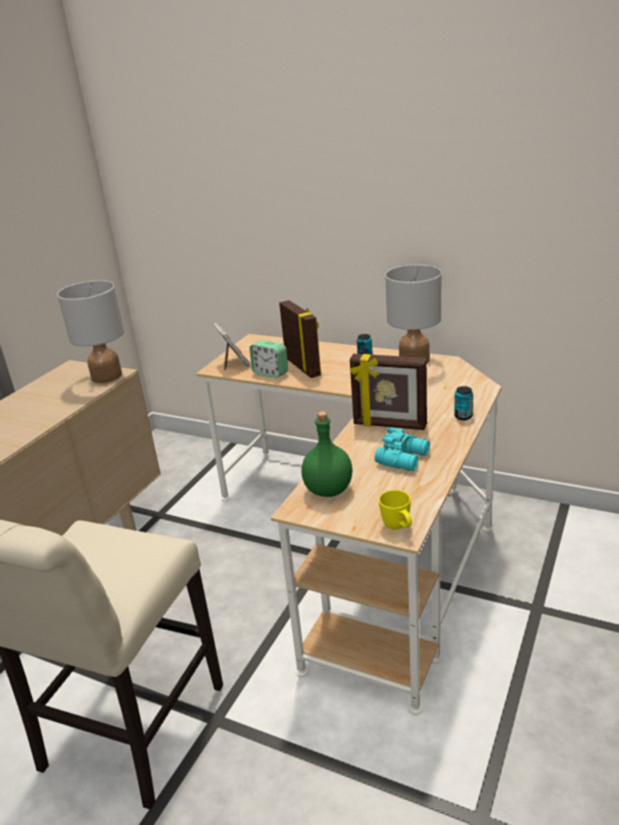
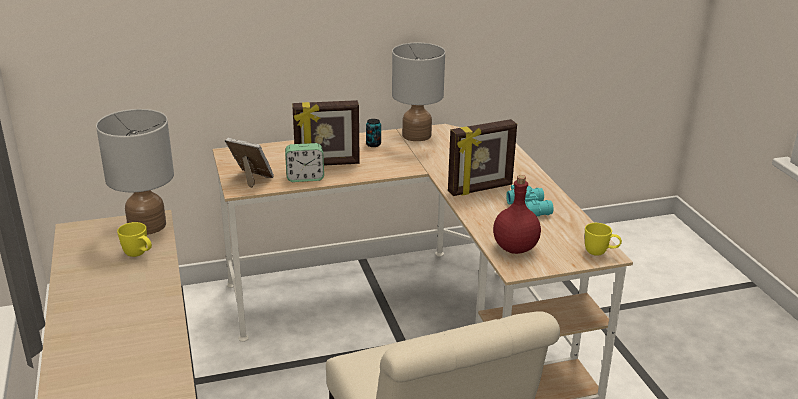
camera: 45 degrees left, 0 degrees up
picture frame [279,300,321,378] -> picture frame turned 150 degrees clockwise [292,100,360,166]
green bottle [302,411,353,497] -> red bottle [493,175,541,254]
can [454,386,473,420] -> none
none -> yellow mug [117,222,152,257]

